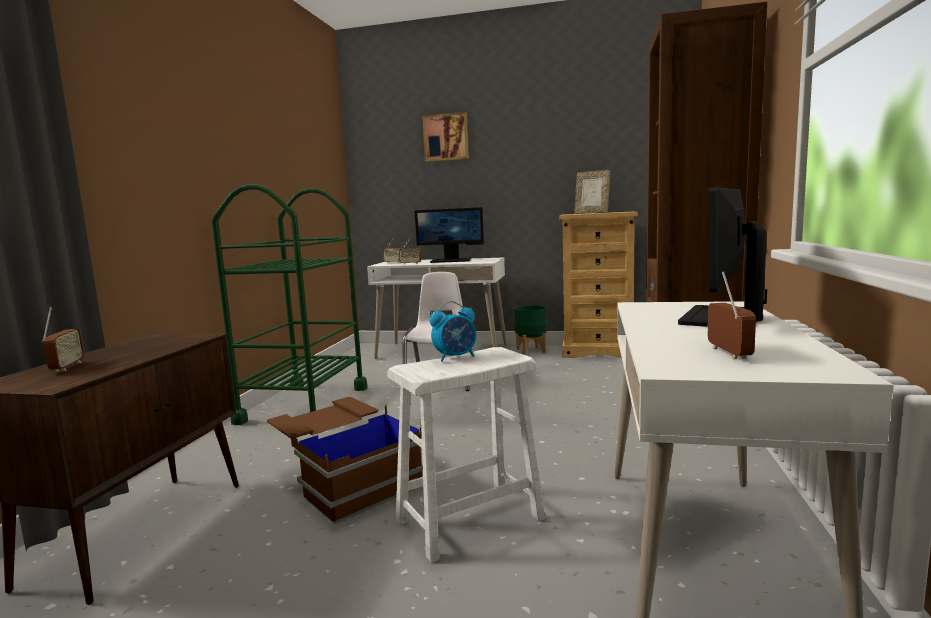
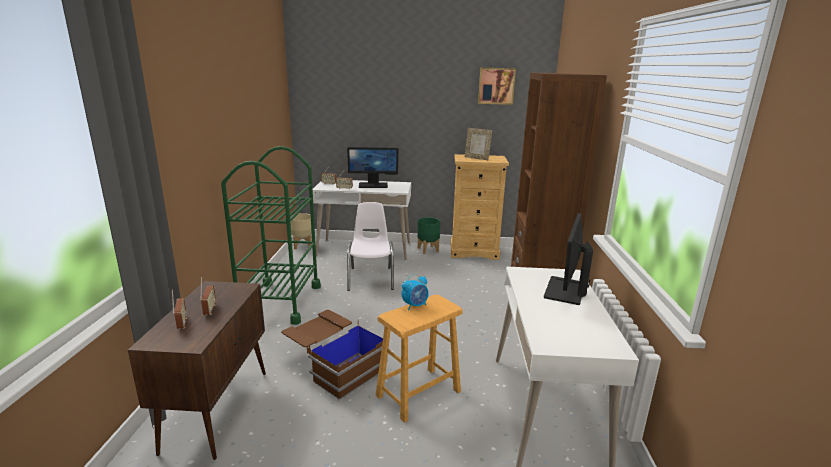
camera: 10 degrees left, 10 degrees up
white stool [387,347,545,563] -> brown stool [376,295,463,423]
picture [422,112,469,162] -> picture moved to [478,68,516,105]
radio [707,271,756,359] -> radio moved to [200,277,216,315]
none -> beige planter [290,213,312,249]

